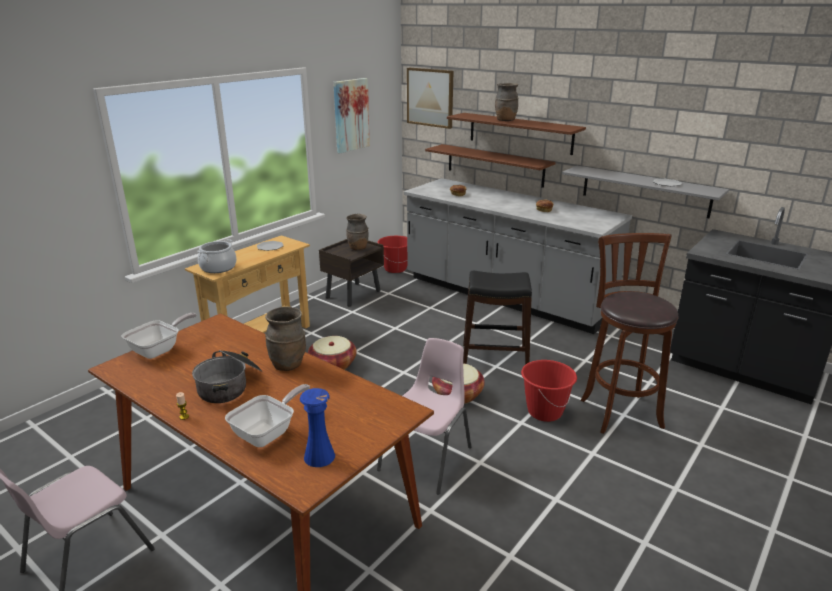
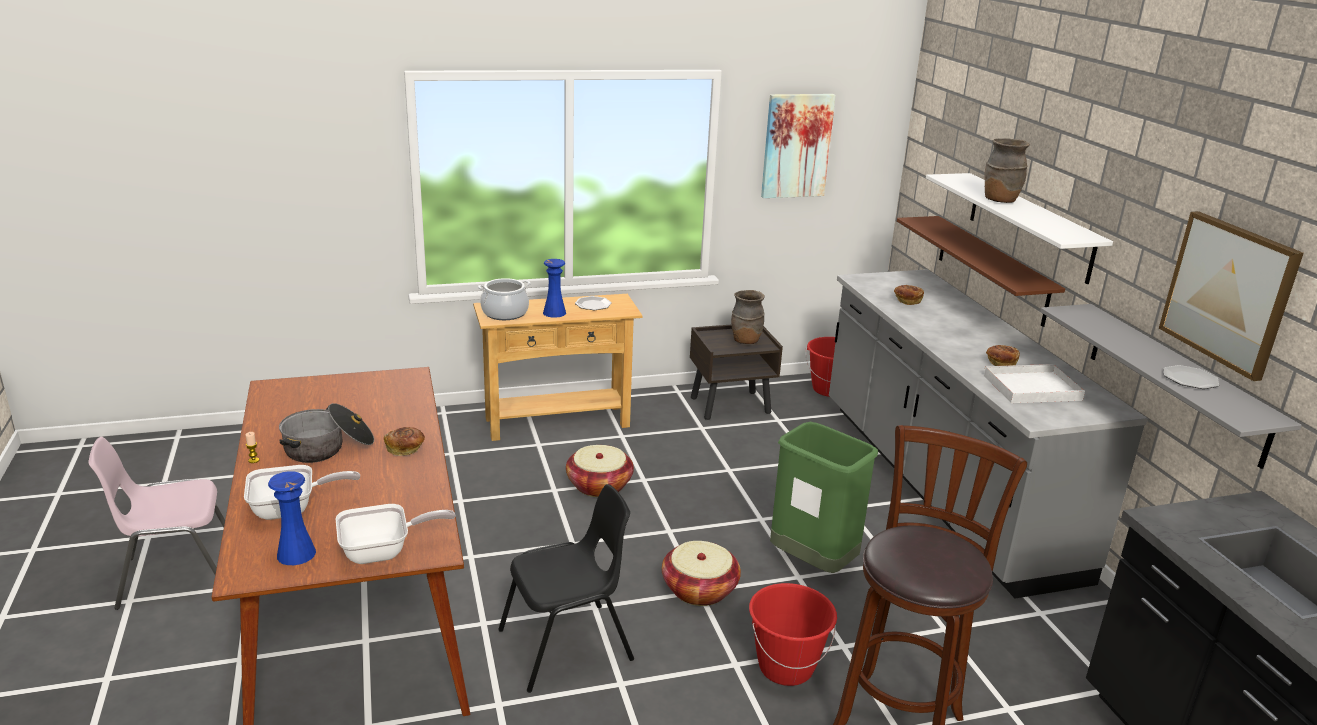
camera: 35 degrees right, 0 degrees up
frying pan [122,313,197,359] -> frying pan moved to [336,504,456,564]
brown vase [265,306,306,371] -> bread [384,427,425,456]
pink chair [377,338,472,495] -> black chair [498,484,634,693]
picture [407,68,453,129] -> picture moved to [1159,211,1304,381]
brown shelf [447,113,586,155] -> white shelf [926,173,1113,284]
black stool [463,270,532,365] -> green trash can [770,422,878,573]
none -> blue vase [543,259,566,318]
none -> white tray [984,364,1085,403]

